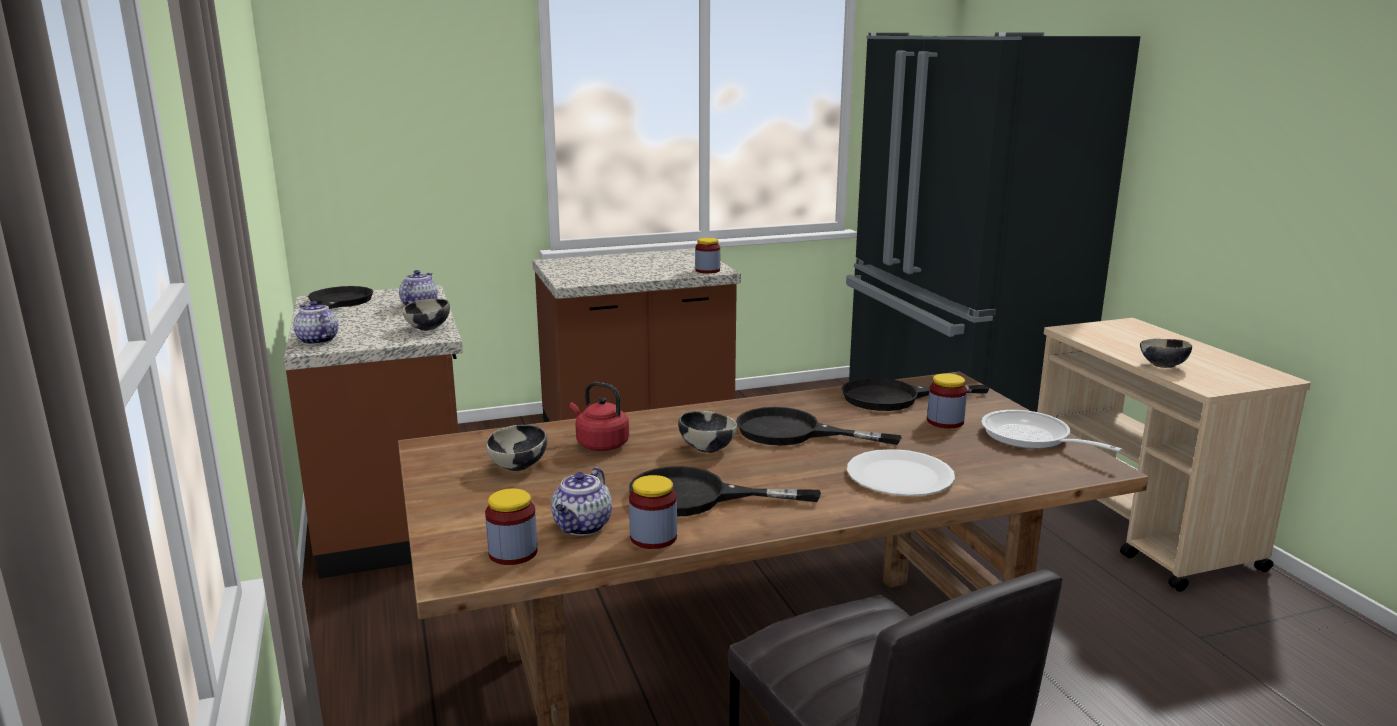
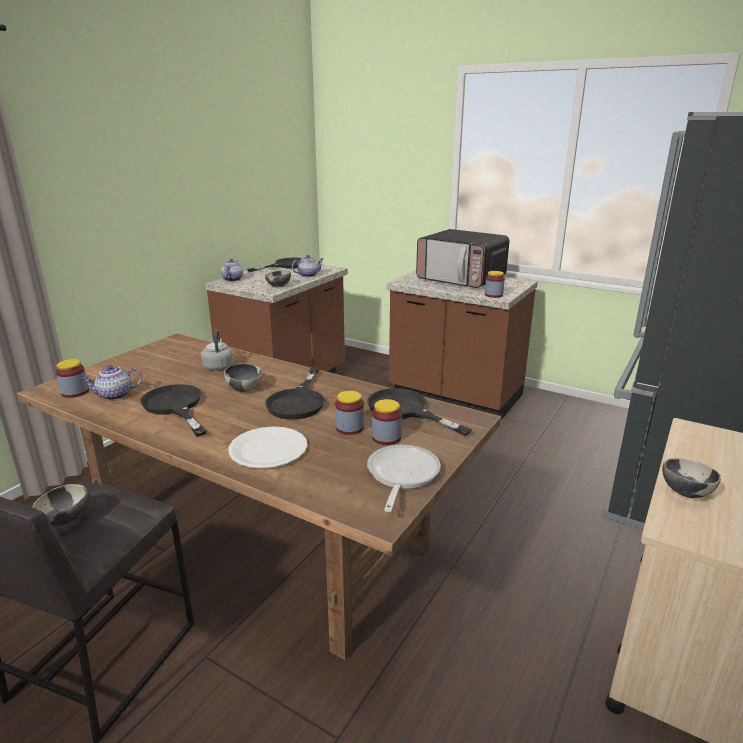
camera: 50 degrees right, 5 degrees up
bowl [486,425,547,471] -> bowl moved to [32,484,89,526]
red kettle [570,382,629,451] -> grey kettle [201,329,234,371]
jar [629,475,677,549] -> jar moved to [335,391,364,435]
black frying pan [736,407,901,445] -> black frying pan turned 150 degrees counterclockwise [265,367,324,420]
none -> microwave [416,229,509,288]

